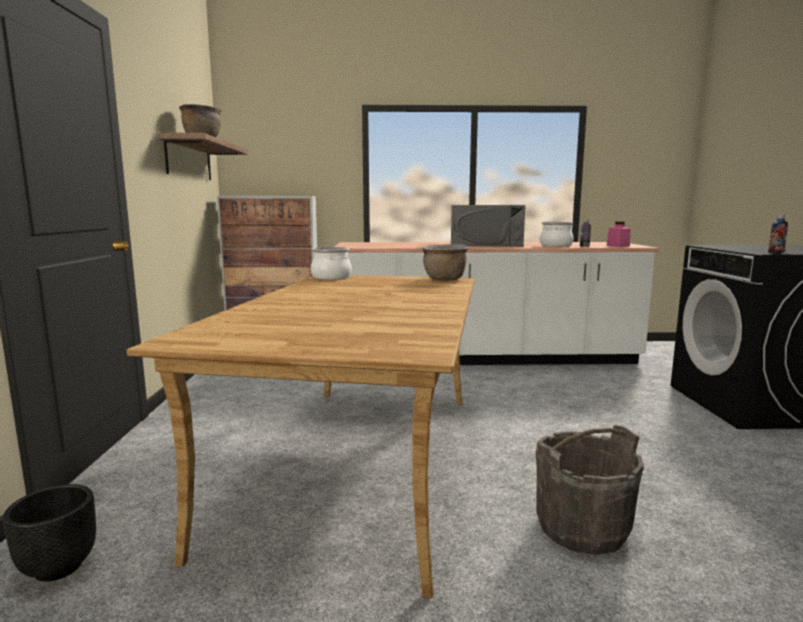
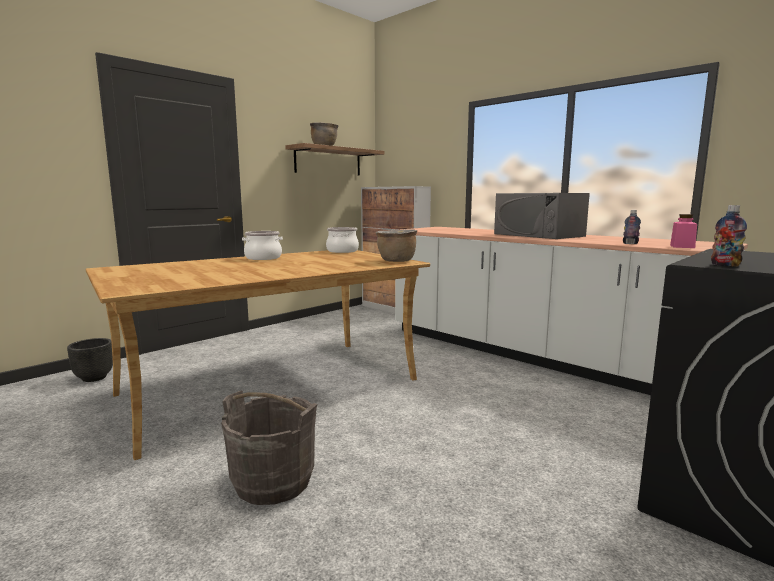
camera: 45 degrees right, 0 degrees up
cooking pot [540,222,573,247] -> cooking pot moved to [242,231,283,260]

